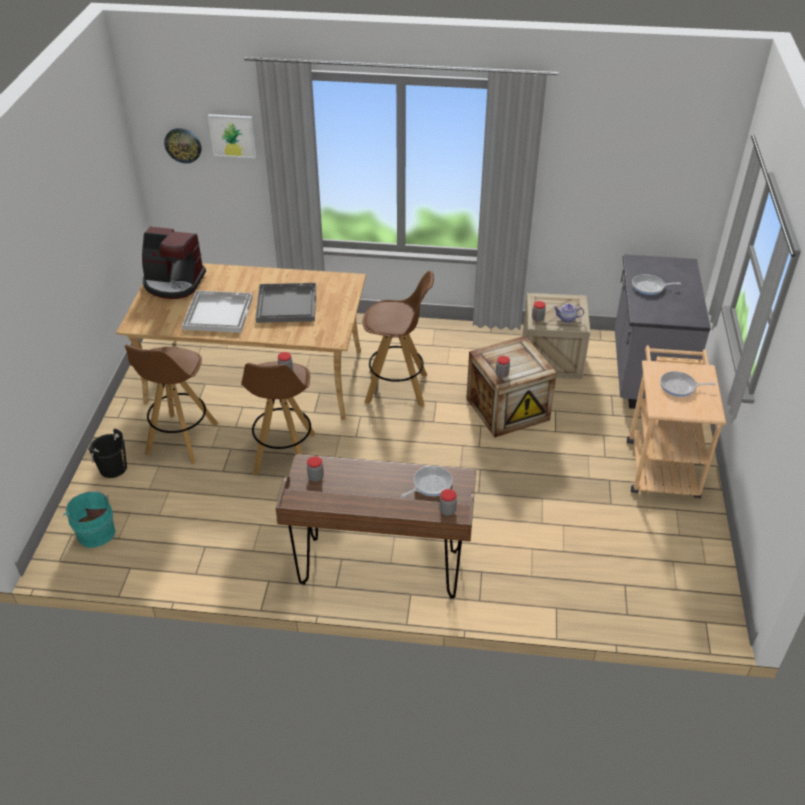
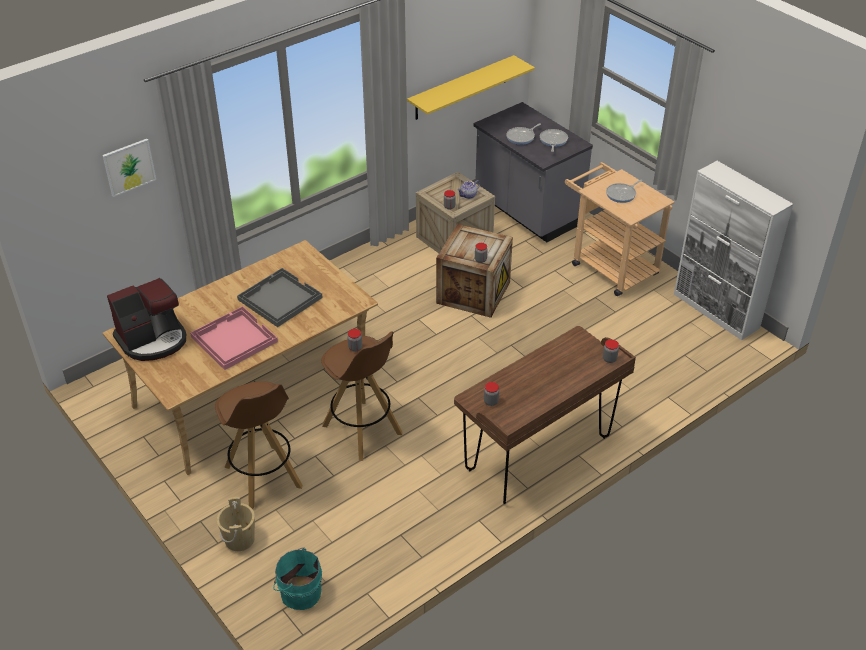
camera: 45 degrees left, 0 degrees up
black bucket [88,429,127,478] -> beige bucket [217,497,255,551]
wall clock [164,128,202,163] -> none
white tray [182,291,253,333] -> pink tray [190,306,278,370]
brown stool [363,271,434,407] -> none
frying pan [401,466,453,498] -> frying pan moved to [540,129,568,152]
none -> yellow shelf [407,55,535,120]
none -> white cabinet [674,161,793,341]

